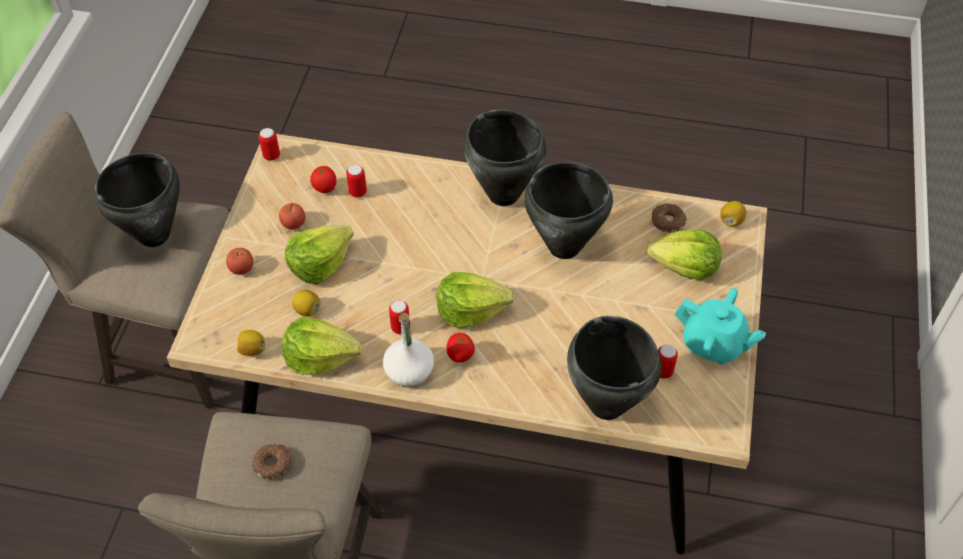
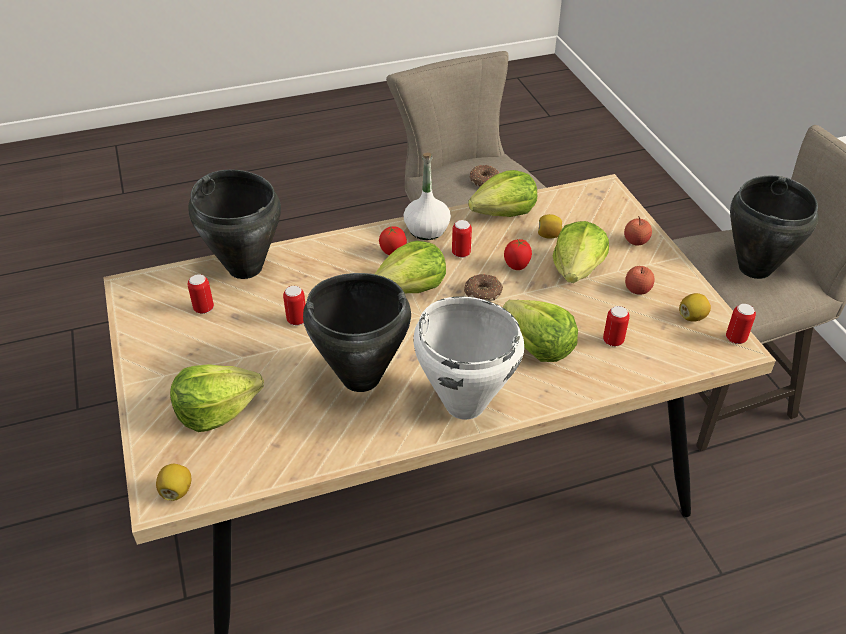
camera: 150 degrees right, 10 degrees down
lemon [237,330,265,356] -> lemon moved to [679,293,711,322]
tomato [310,166,337,193] -> tomato moved to [504,239,532,270]
black cooking pot [463,110,546,206] -> white cooking pot [413,297,524,420]
donut [652,203,686,233] -> donut moved to [464,274,503,302]
turquoise teapot [674,288,766,364] -> none
none -> can [283,286,305,326]
none -> lettuce [503,300,578,362]

